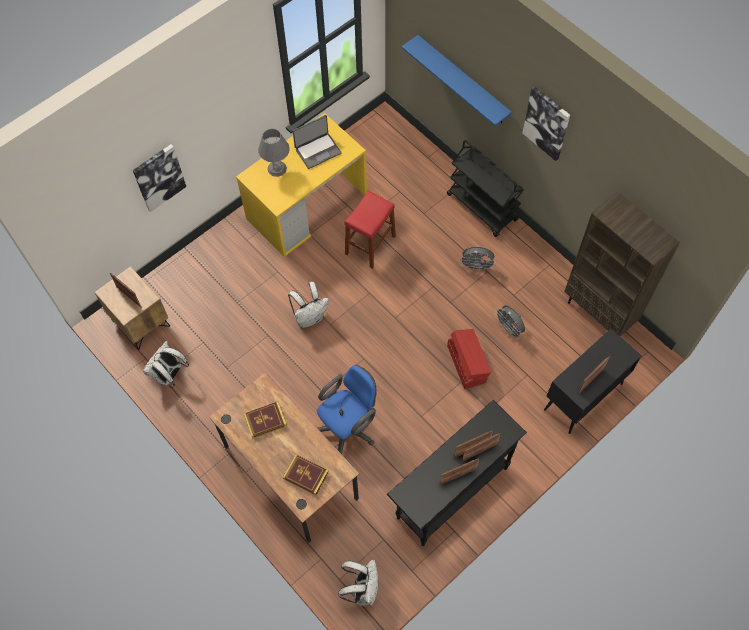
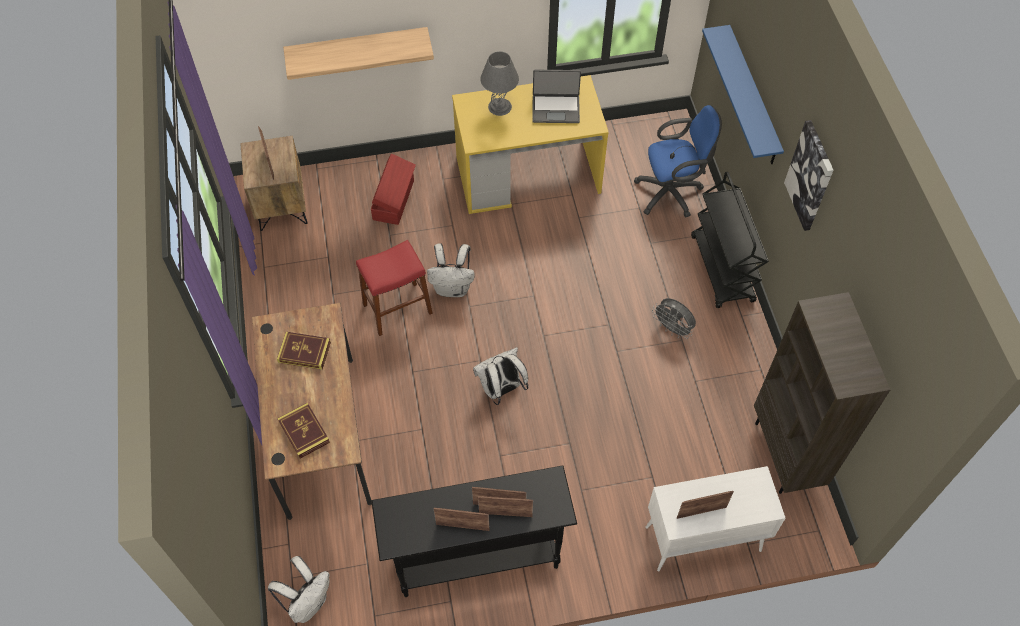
camera: 30 degrees right, 5 degrees down
picture [133,144,186,212] -> shelf [283,27,434,80]
white backpack [143,341,189,388] -> white backpack moved to [473,347,528,405]
blue office chair [317,365,376,454] -> blue office chair moved to [634,105,722,217]
red stool [344,191,396,269] -> red stool moved to [356,240,433,336]
red storage box [447,329,492,389] -> red storage box moved to [371,153,416,225]
grey fan [494,305,525,340] -> none
black cabinet [544,329,642,434] -> white cabinet [645,466,786,572]

